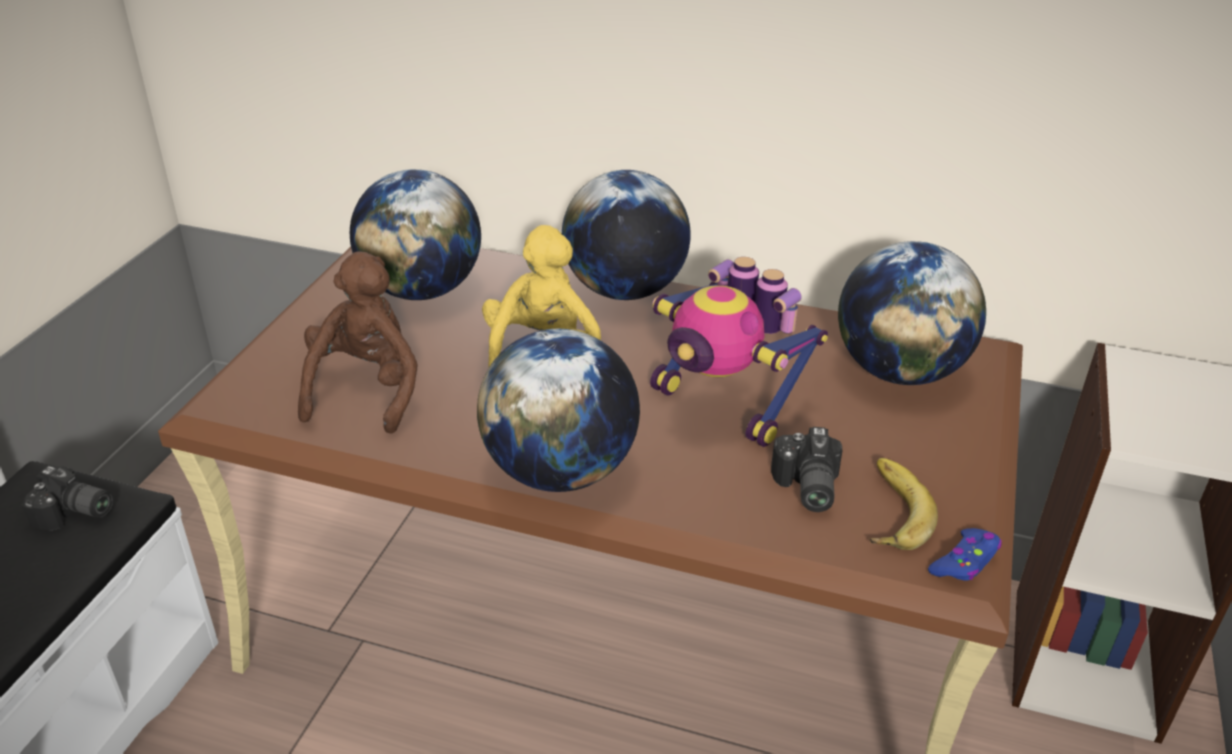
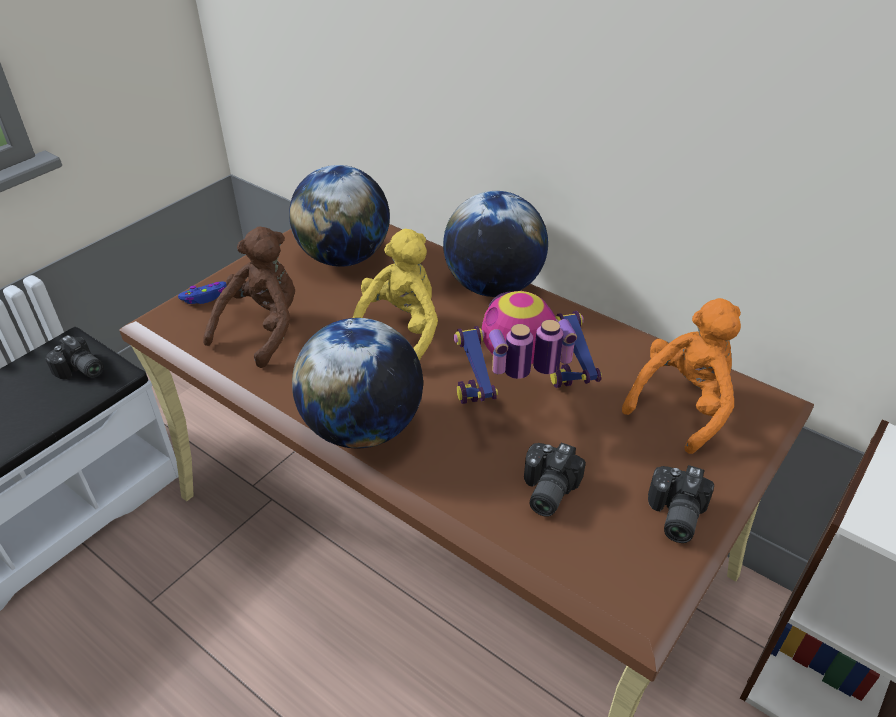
camera: 20 degrees right, 5 degrees up
toy robot [650,257,828,447] -> toy robot turned 105 degrees clockwise [454,291,602,404]
globe [838,241,986,385] -> orange plush toy [622,298,741,454]
banana [870,458,938,550] -> none
blue game controller [928,528,1002,581] -> blue game controller moved to [178,281,226,304]
none -> camera [648,465,714,543]

